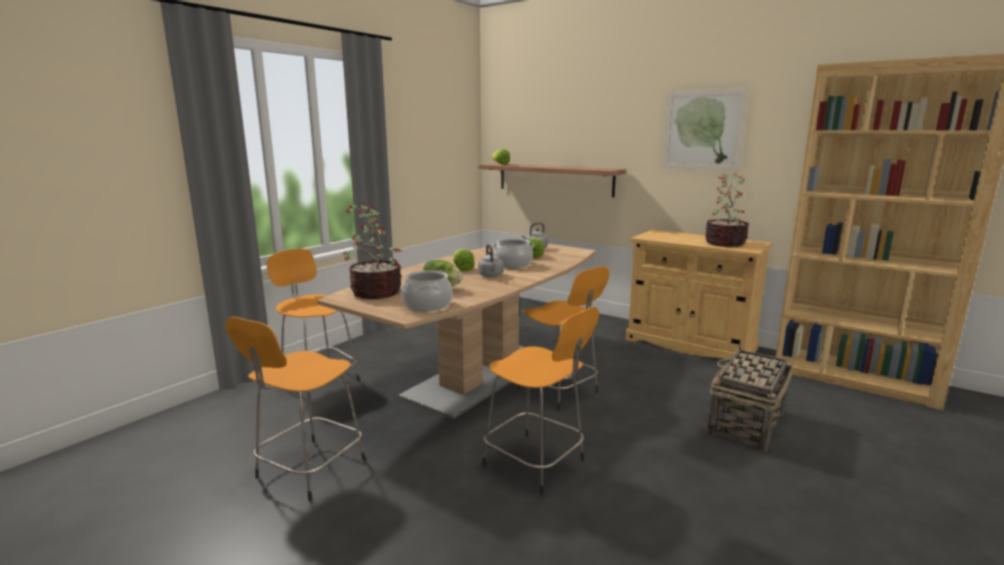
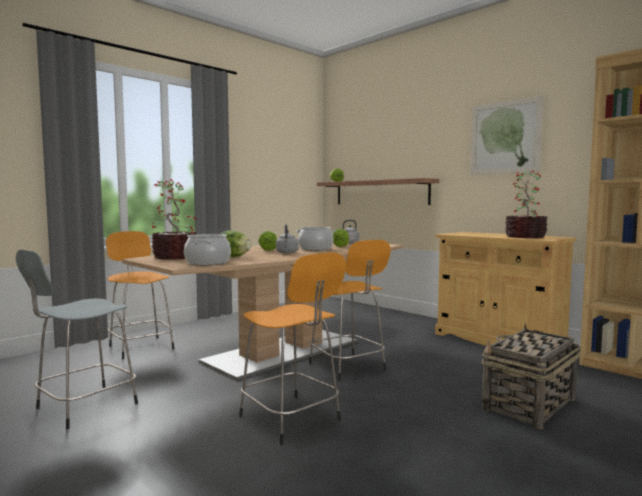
camera: 10 degrees right, 10 degrees down
orange stool [225,317,366,501] -> grey stool [16,249,138,429]

